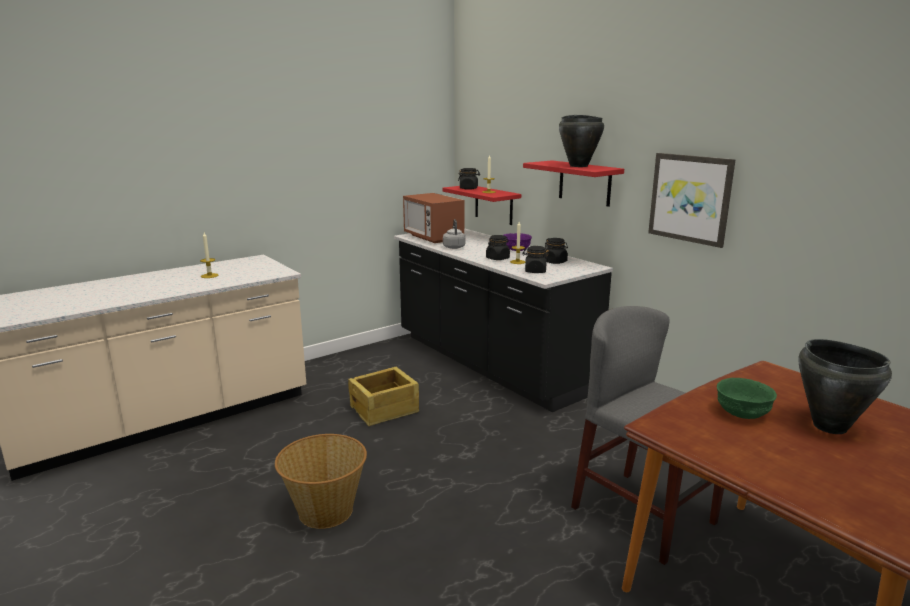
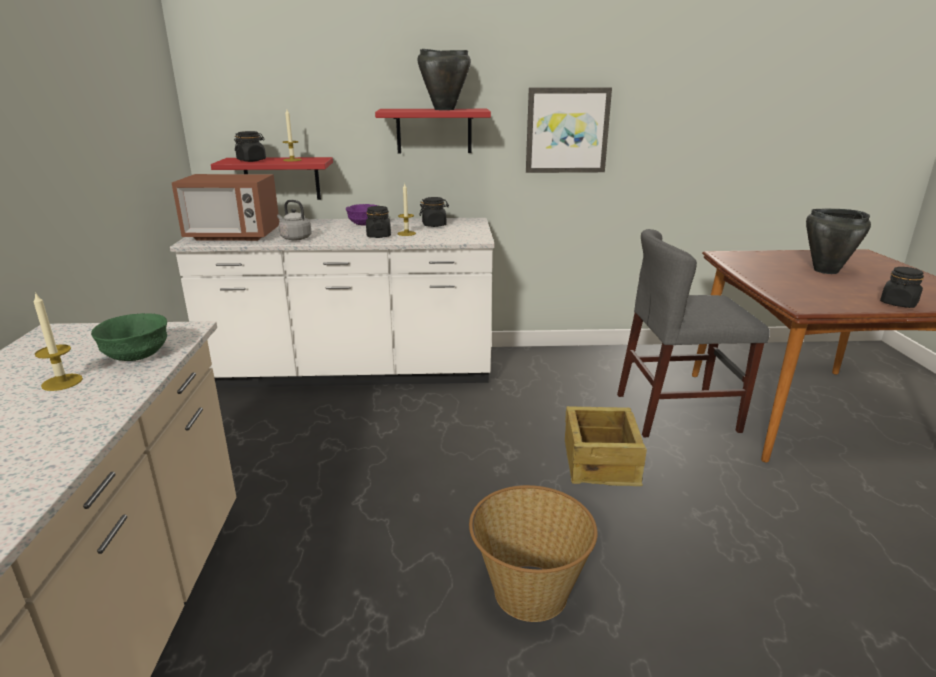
camera: 55 degrees left, 5 degrees up
crate [348,367,419,426] -> crate moved to [565,406,647,486]
black counter [394,228,613,412] -> white counter [170,218,495,388]
black jar [522,246,550,273] -> black jar moved to [880,267,924,308]
green bowl [717,378,777,419] -> green bowl moved to [91,313,167,361]

